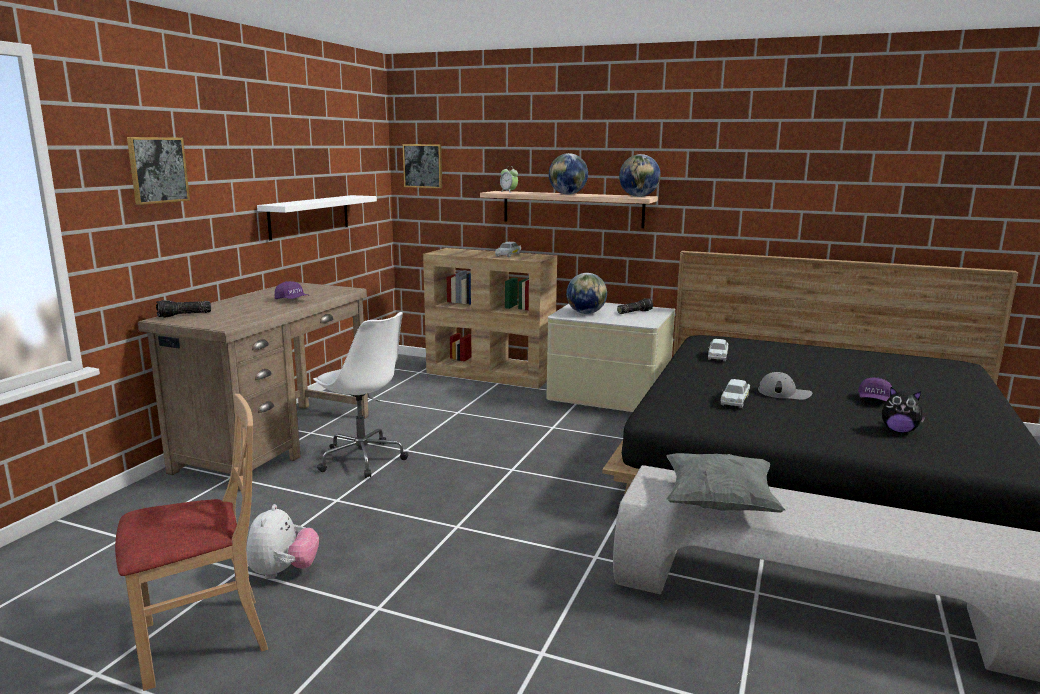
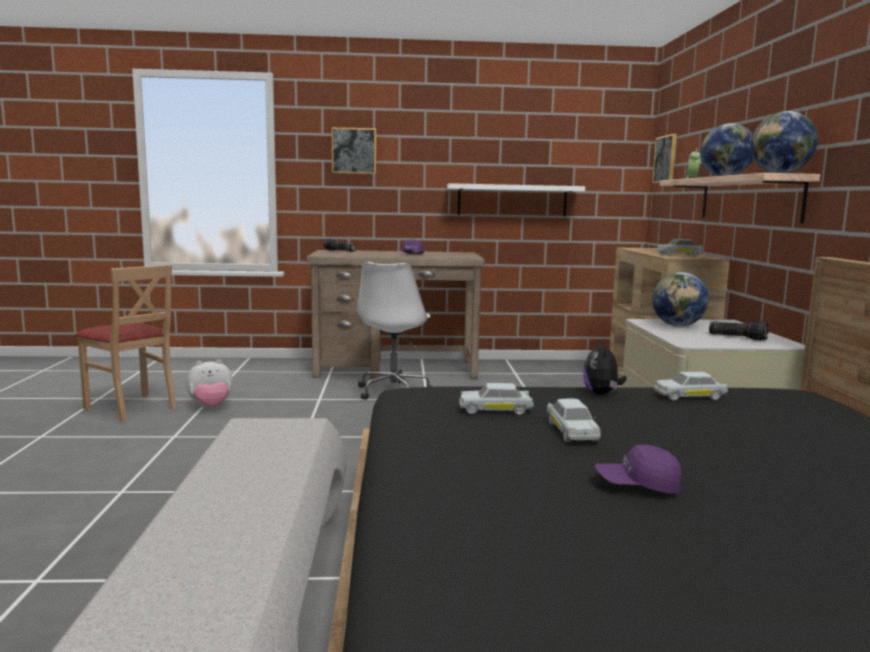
camera: 65 degrees right, 5 degrees down
grey pillow [666,453,785,513] -> none
grey cap [758,372,812,400] -> white toy car [547,399,601,442]
plush toy [882,387,925,433] -> plush toy moved to [583,340,627,395]

